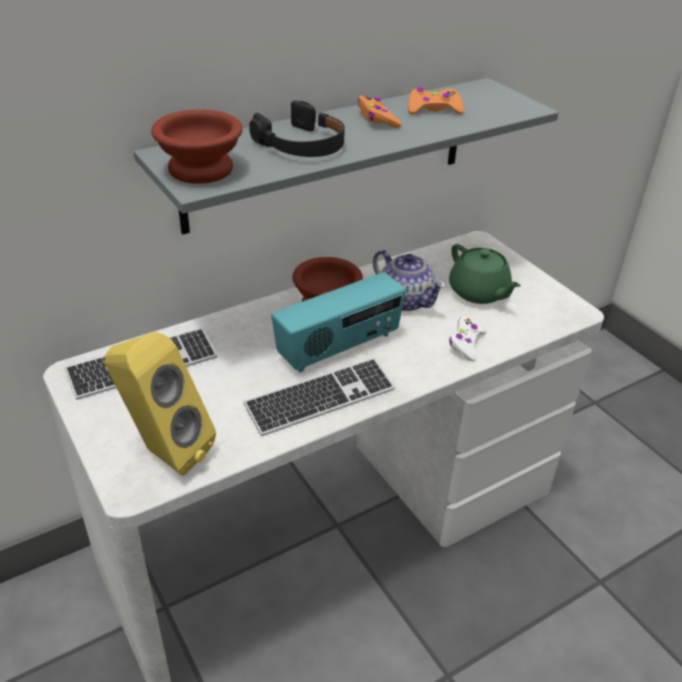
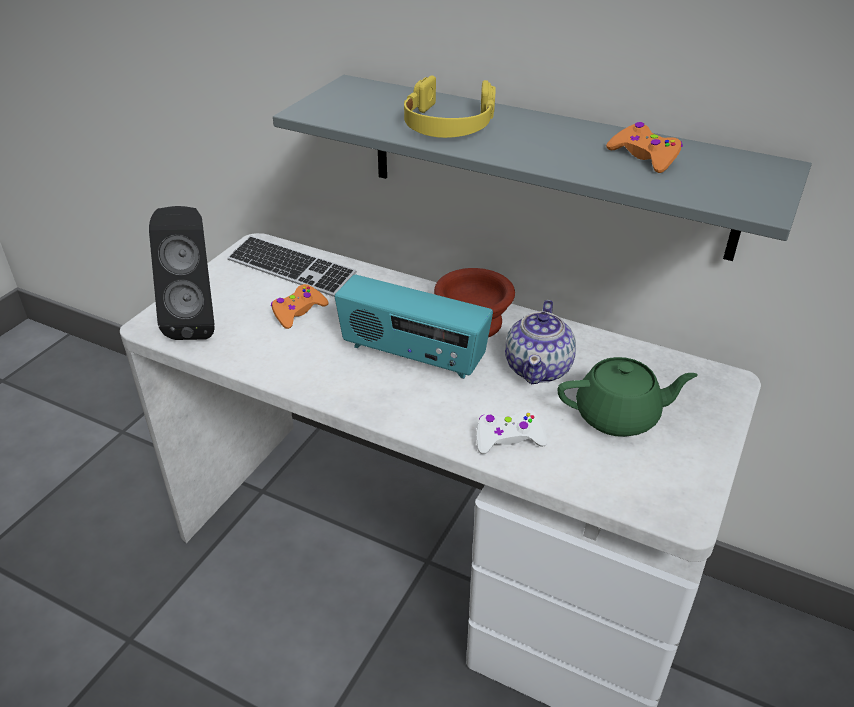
camera: 60 degrees right, 0 degrees up
yellow speaker [105,332,216,476] -> black speaker [149,206,215,340]
brown bowl [151,109,243,184] -> none
keyboard [243,358,395,436] -> none
black headphones [249,101,345,157] -> yellow headphones [404,76,496,138]
orange game controller [358,96,401,128] -> orange game controller moved to [271,284,328,329]
green teapot [449,244,521,304] -> green teapot turned 120 degrees counterclockwise [558,357,698,437]

